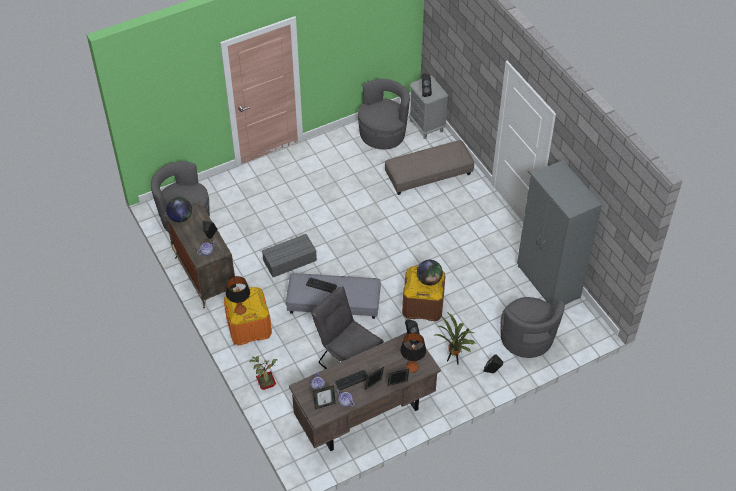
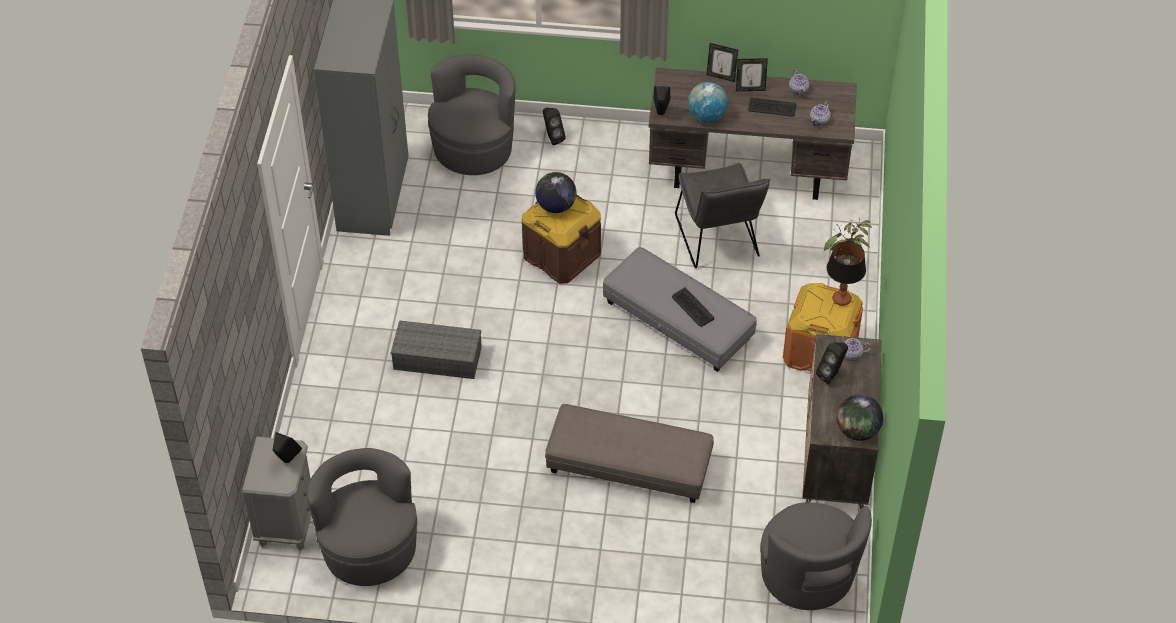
camera: 145 degrees left, 0 degrees up
grey storage box [262,234,317,277] -> grey storage box moved to [391,320,482,379]
picture frame [313,385,335,409] -> none
grey armchair [358,79,410,149] -> grey armchair turned 90 degrees clockwise [307,448,417,586]
grey ottoman [385,140,474,195] -> grey ottoman moved to [545,404,714,503]
table lamp [400,333,426,373] -> none
potted plant [433,312,475,365] -> none
none -> globe [688,82,728,123]

